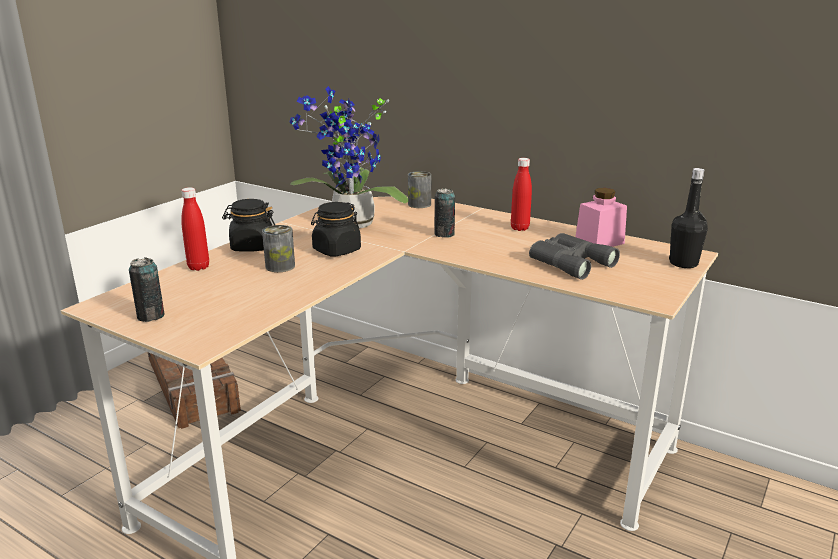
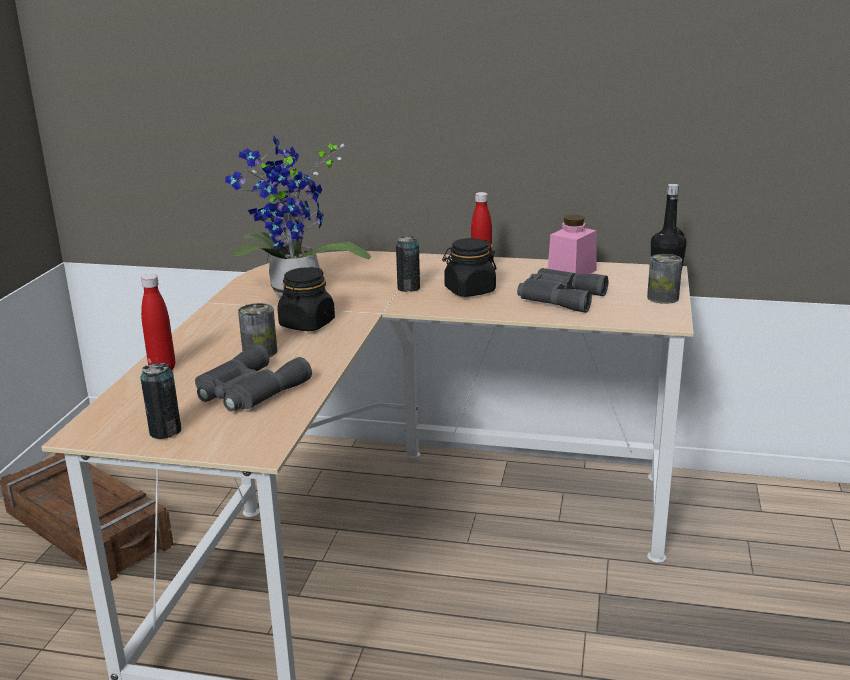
camera: 20 degrees left, 0 degrees up
black jar [222,199,275,252] -> black jar moved to [442,238,496,297]
can [408,171,431,208] -> can moved to [647,254,682,304]
none -> grey binoculars [195,344,312,411]

